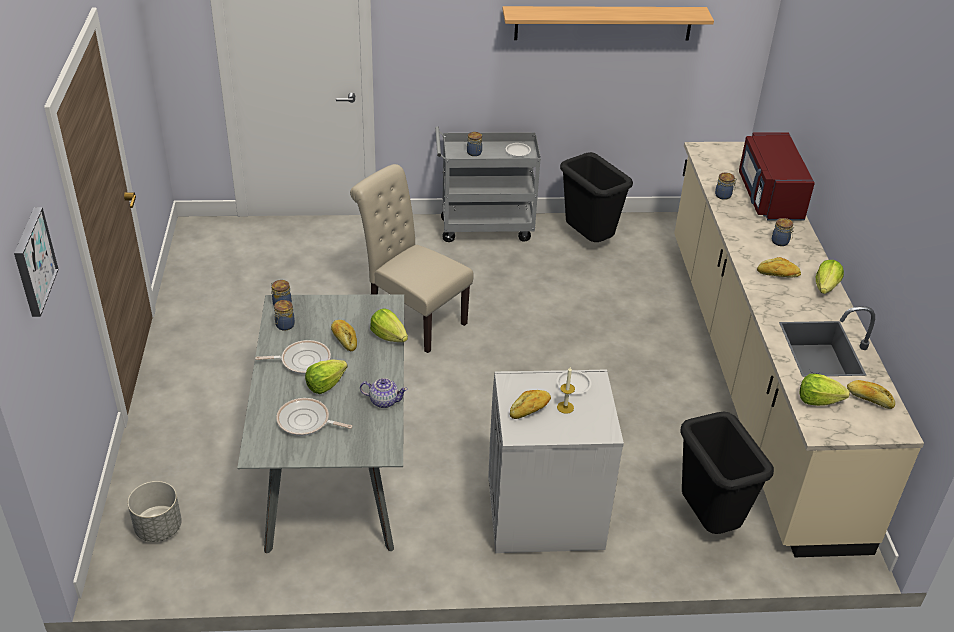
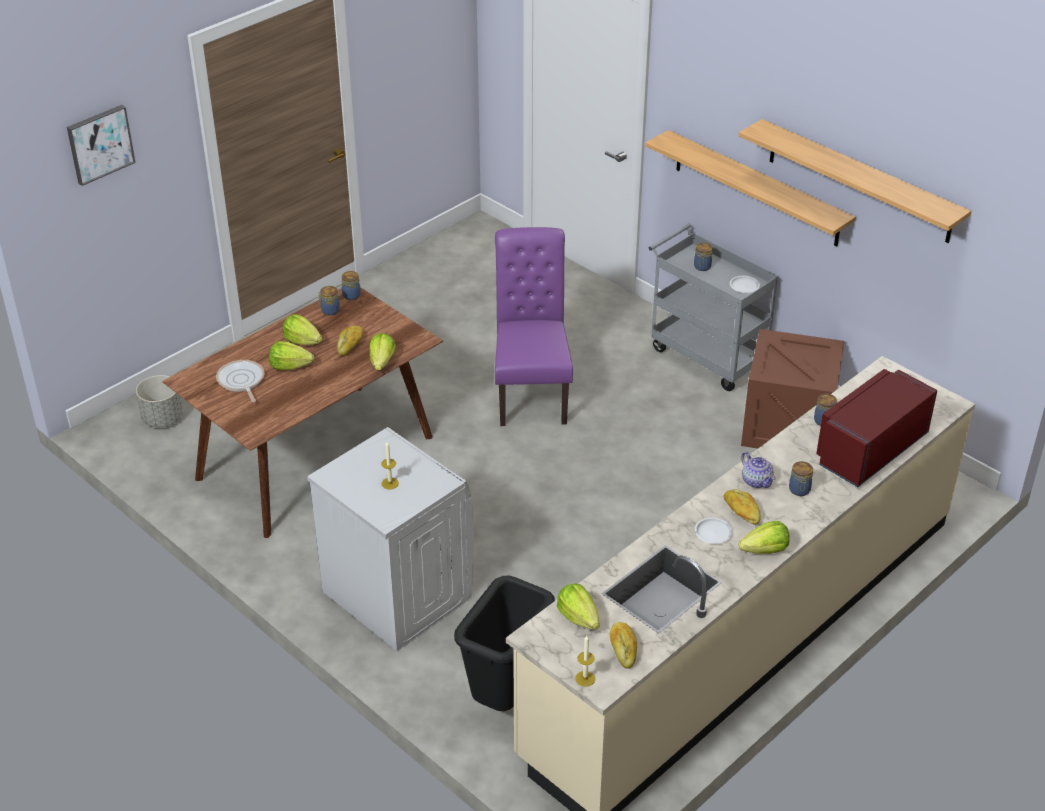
camera: 50 degrees right, 0 degrees up
grey dining table [237,294,404,553] -> brown dining table [162,287,443,538]
frying pan [255,340,331,374] -> lettuce [283,314,322,345]
beige chair [350,164,473,353] -> purple chair [495,227,573,426]
teapot [360,378,408,408] -> teapot moved to [741,452,776,488]
bread [510,390,551,419] -> none
white plate [557,370,592,394] -> white plate moved to [695,517,733,544]
black trash can [560,152,633,242] -> crate [741,329,844,448]
none -> candle [575,636,595,687]
none -> shelf [645,130,856,247]

